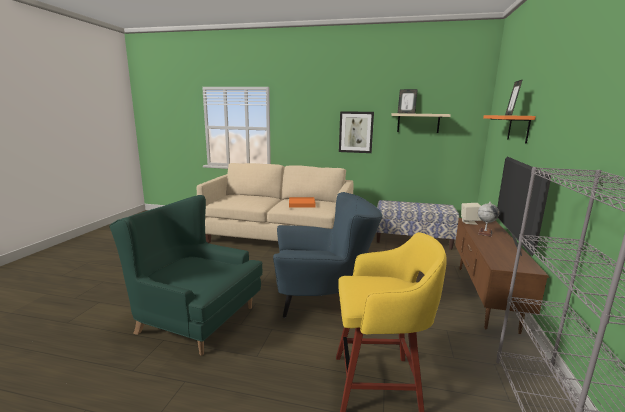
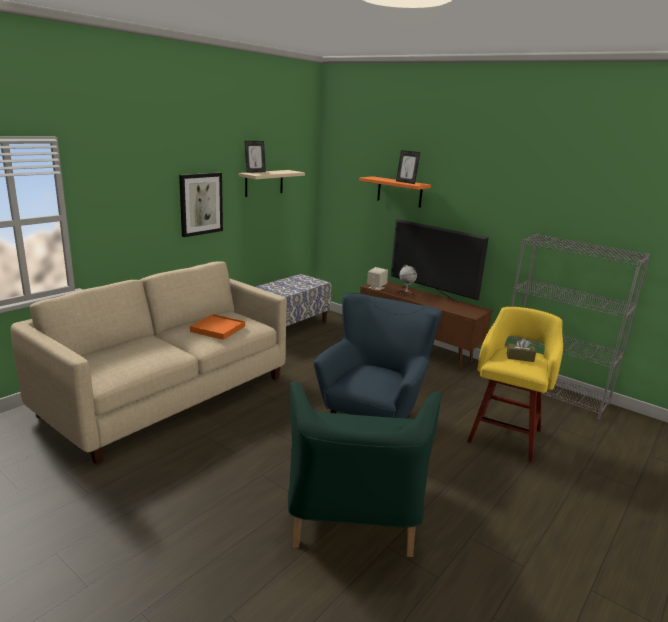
camera: 65 degrees left, 5 degrees up
green armchair [109,195,262,355] -> green armchair turned 45 degrees counterclockwise [288,381,442,557]
none -> brown tissue box [507,338,536,362]

